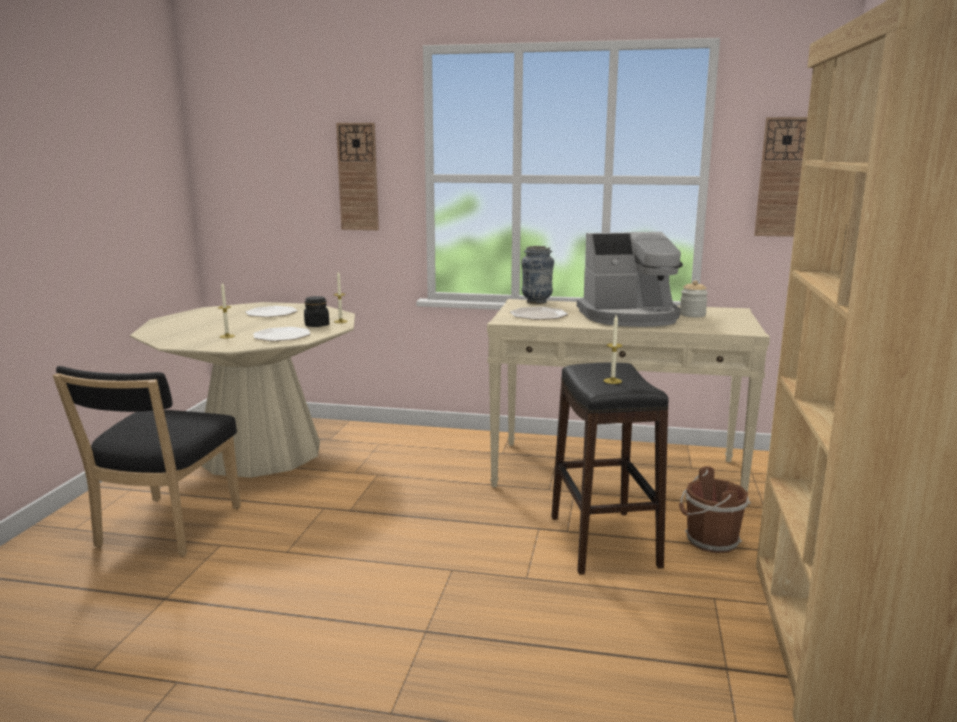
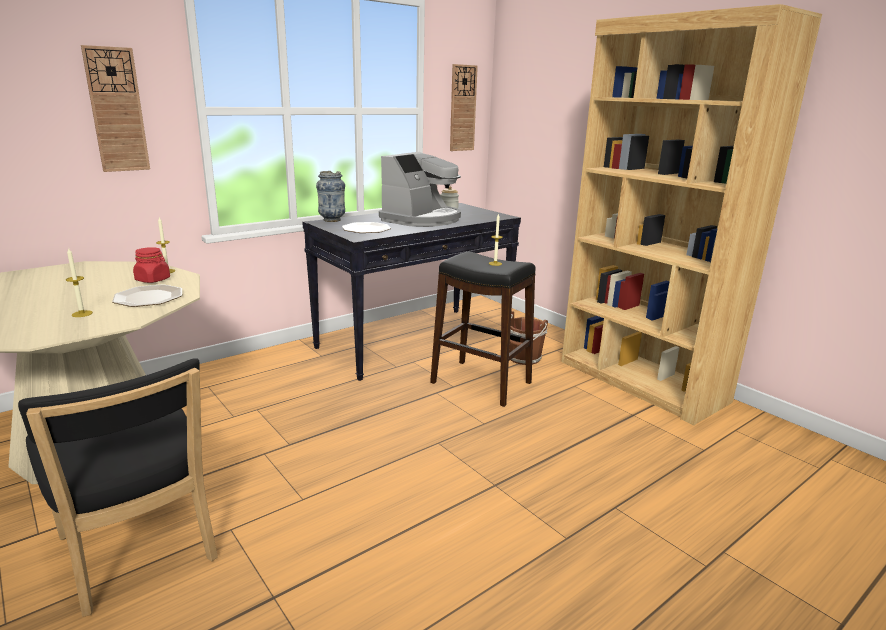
camera: 50 degrees left, 5 degrees up
plate [245,306,298,317] -> none
black jar [304,296,329,327] -> red jar [133,247,170,283]
beige console table [487,299,770,492] -> black console table [302,203,521,381]

